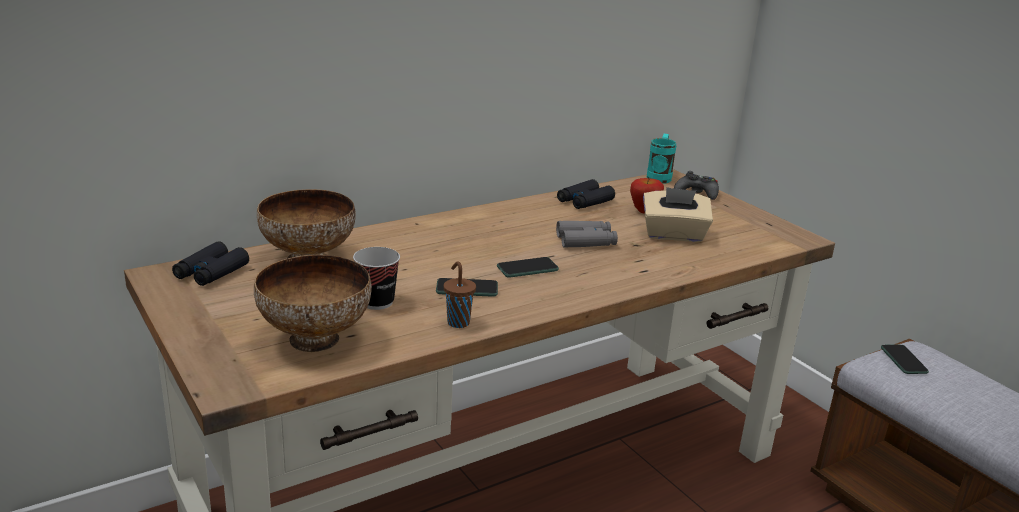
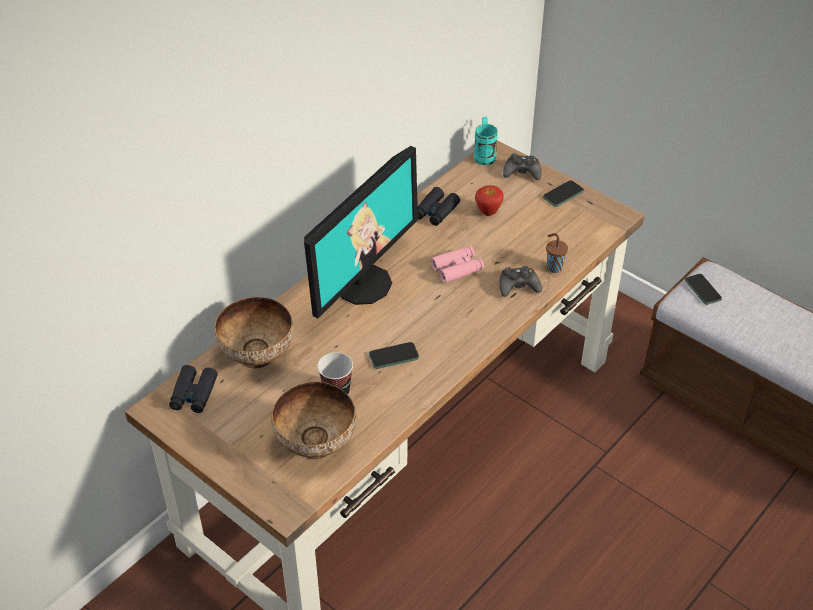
camera: 15 degrees left, 20 degrees up
brown cup [444,261,476,328] -> brown cup moved to [546,233,568,273]
phone [497,257,559,278] -> phone moved to [542,180,584,207]
grey binoculars [556,221,618,248] -> pink binoculars [431,246,484,283]
beige tissue box [643,187,713,242] -> none
none -> monitor [304,146,418,318]
none -> black game controller [499,266,542,297]

